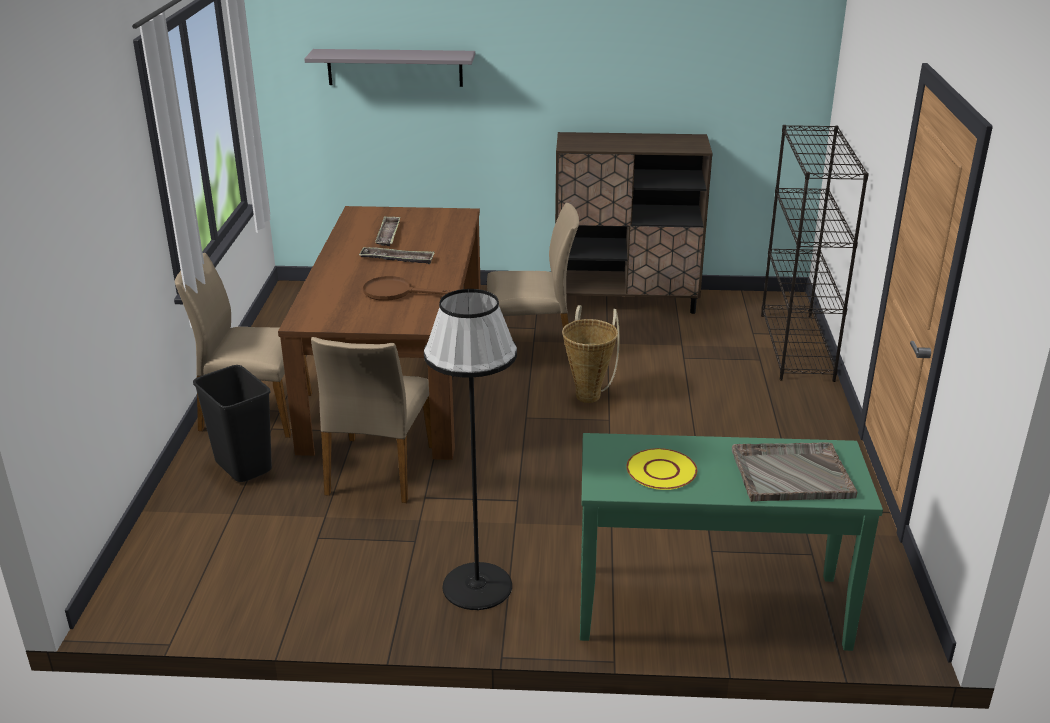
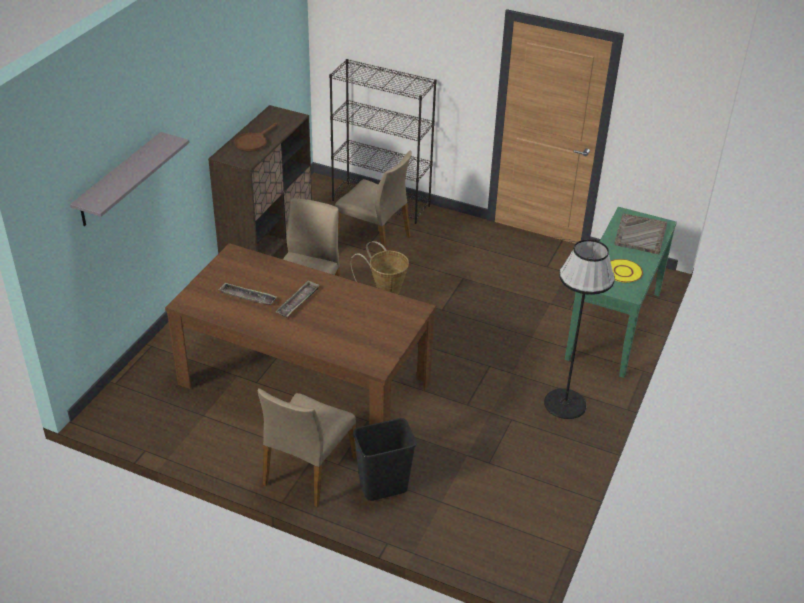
camera: 70 degrees left, 10 degrees up
beige chair [311,337,432,503] -> beige chair moved to [335,151,412,251]
brown frying pan [363,276,451,301] -> brown frying pan moved to [235,123,277,152]

